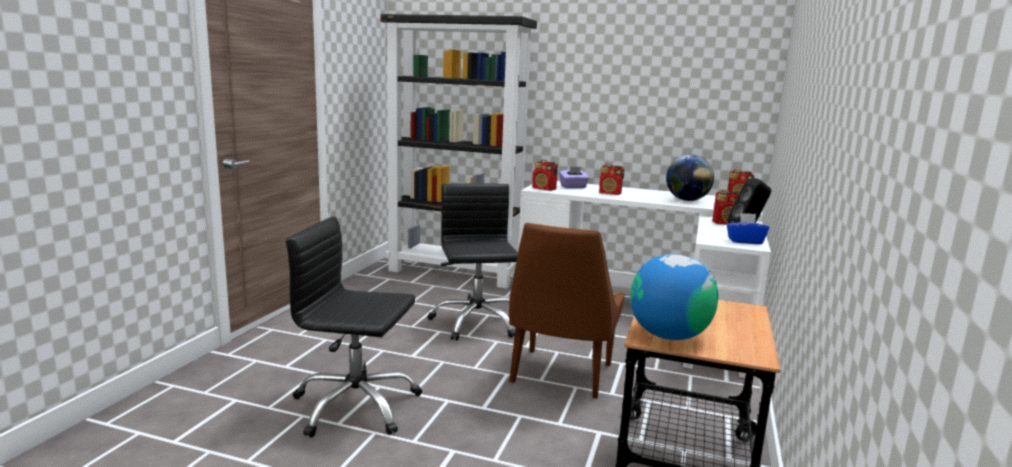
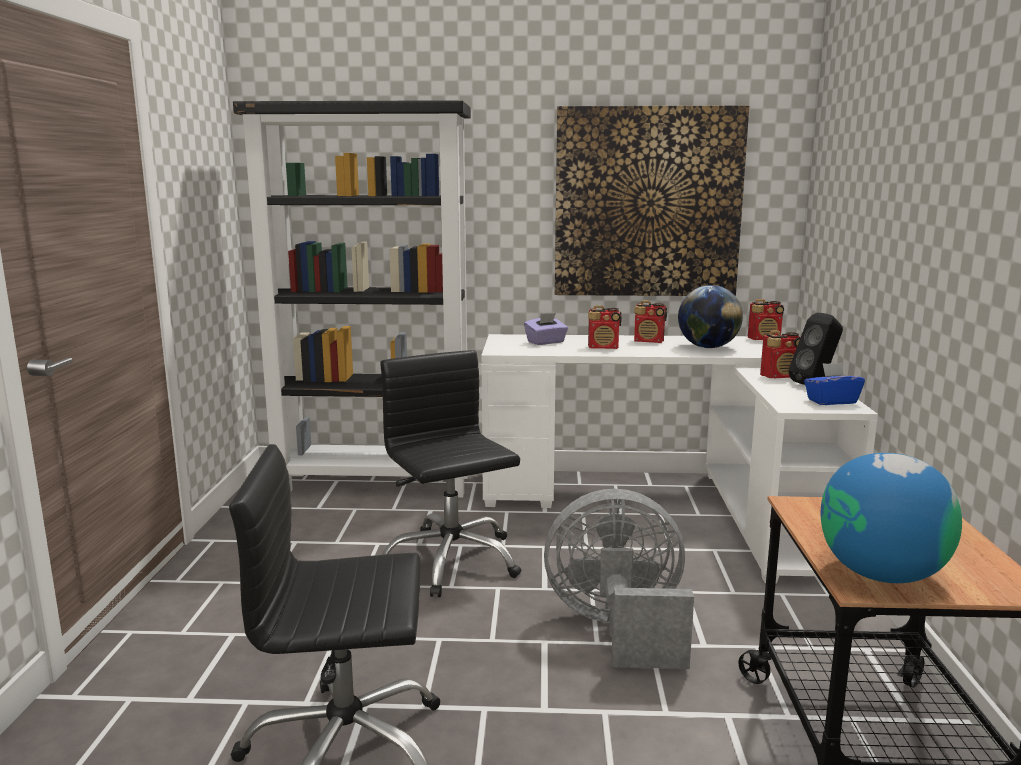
camera: 15 degrees left, 0 degrees up
brown chair [509,223,625,399] -> grey fan [544,489,694,669]
radio [532,159,558,191] -> radio moved to [634,300,667,343]
none -> picture [555,105,749,296]

